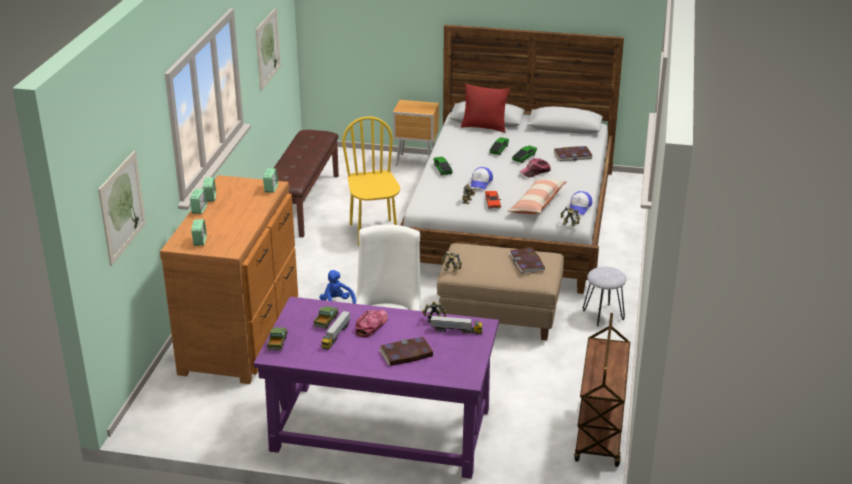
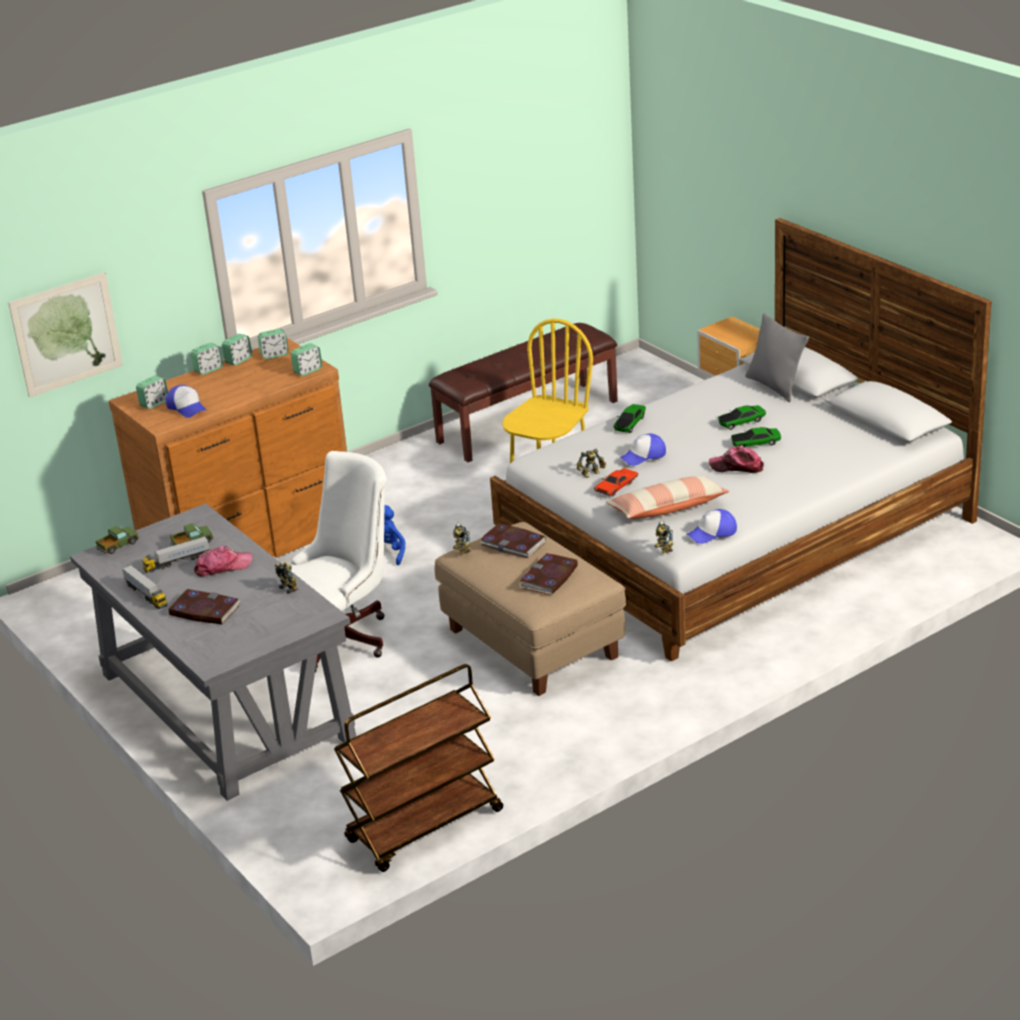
camera: 45 degrees right, 0 degrees up
purple desk [253,297,499,479] -> grey desk [70,503,356,801]
picture [256,7,281,91] -> none
toy truck [431,316,483,335] -> toy truck moved to [122,565,167,609]
red pillow [461,84,510,133] -> grey pillow [745,313,809,402]
book [554,146,593,161] -> book moved to [480,523,546,558]
grey stool [583,267,626,326] -> none
none -> cap [166,385,207,418]
none -> alarm clock [258,329,289,359]

